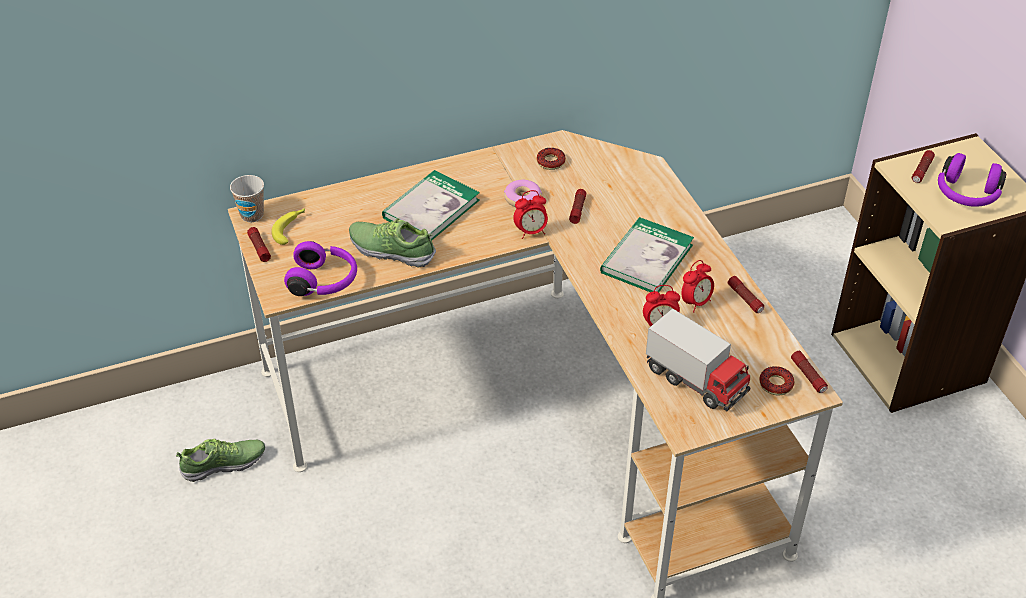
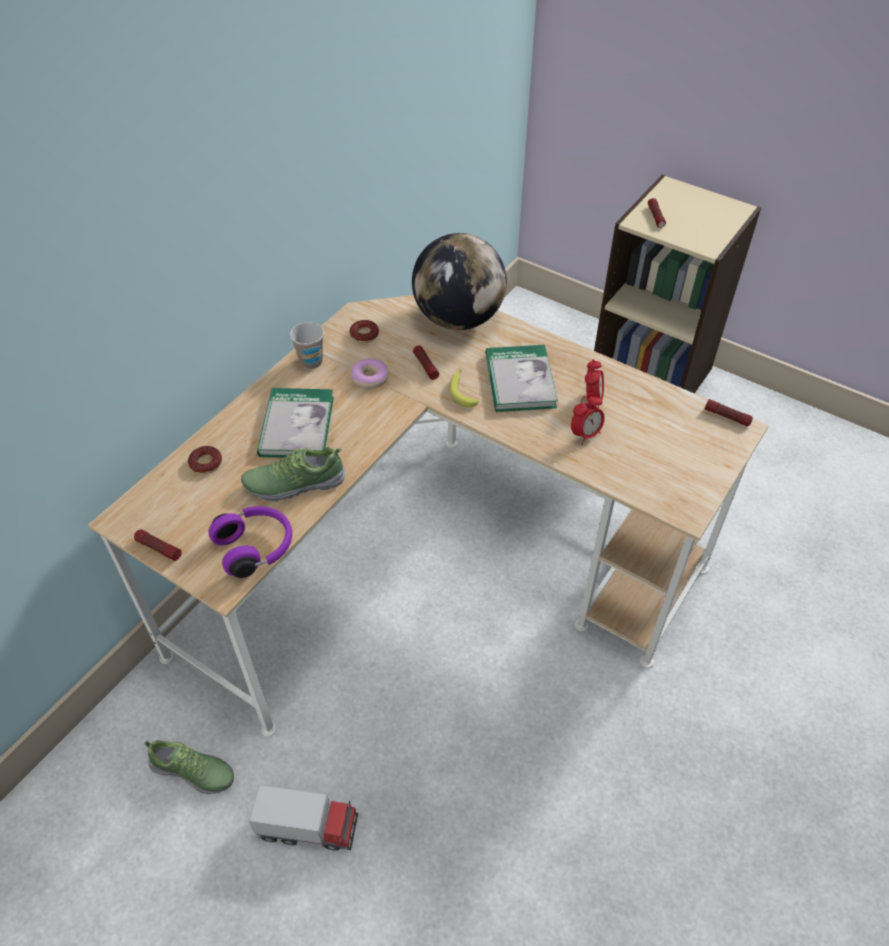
camera: 35 degrees left, 5 degrees up
shoe [176,439,265,482] -> shoe turned 75 degrees clockwise [144,740,234,794]
cup [230,175,264,222] -> cup moved to [290,322,324,369]
banana [271,208,305,245] -> banana moved to [449,368,479,407]
alarm clock [513,190,548,239] -> none
toy truck [646,308,750,411] -> toy truck moved to [249,785,358,851]
flashlight [728,276,764,313] -> none
donut [759,366,795,396] -> donut moved to [188,446,222,474]
purple headphones [938,153,1006,207] -> none
none -> globe [412,233,507,330]

